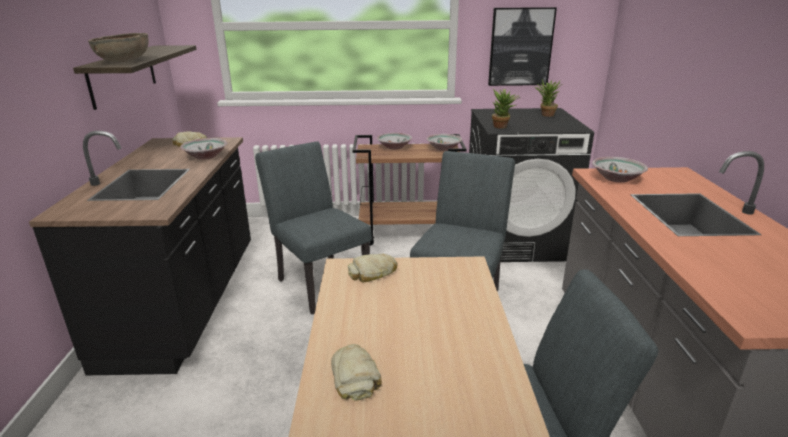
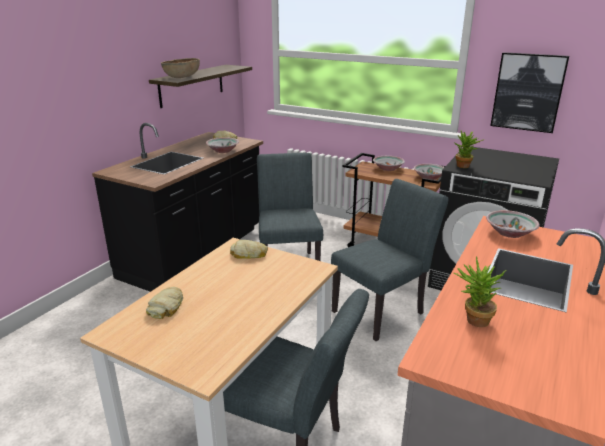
camera: 30 degrees right, 0 degrees up
potted plant [535,79,562,117] -> potted plant moved to [454,256,507,327]

